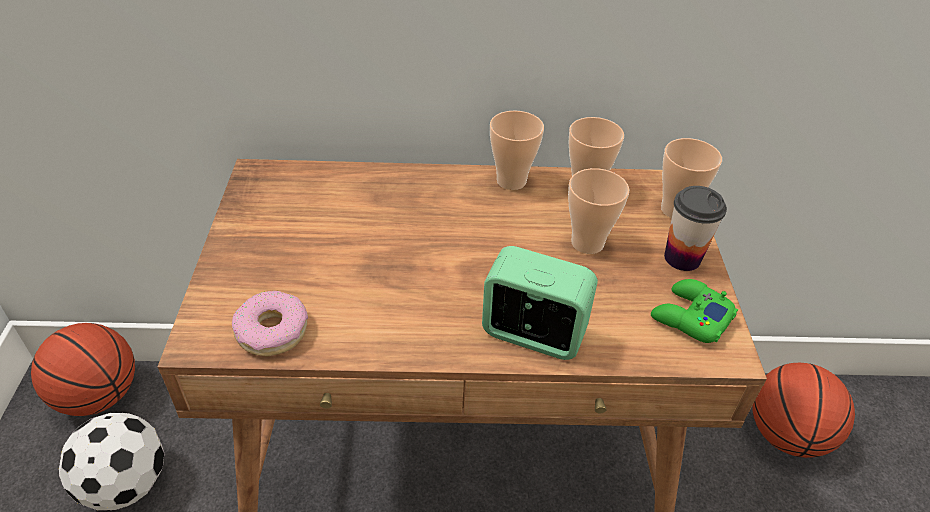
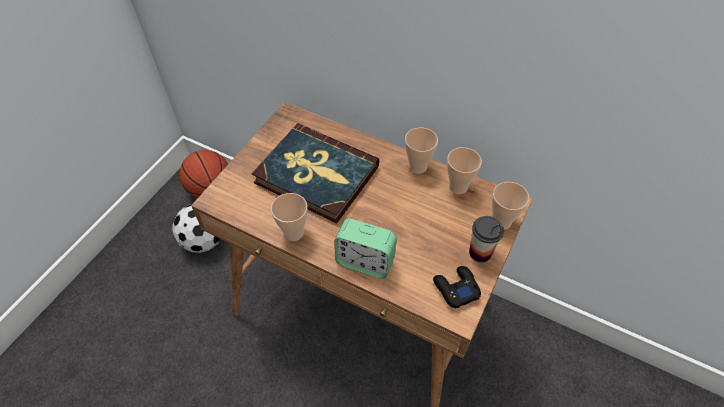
camera: 30 degrees right, 10 degrees up
donut [232,291,308,356] -> none
alarm clock [482,246,598,360] -> alarm clock turned 150 degrees clockwise [335,218,397,279]
cup [568,168,630,254] -> cup moved to [271,193,307,241]
green game controller [651,279,738,343] -> black game controller [433,266,481,309]
basketball [753,363,855,458] -> none
none -> book [252,123,380,224]

